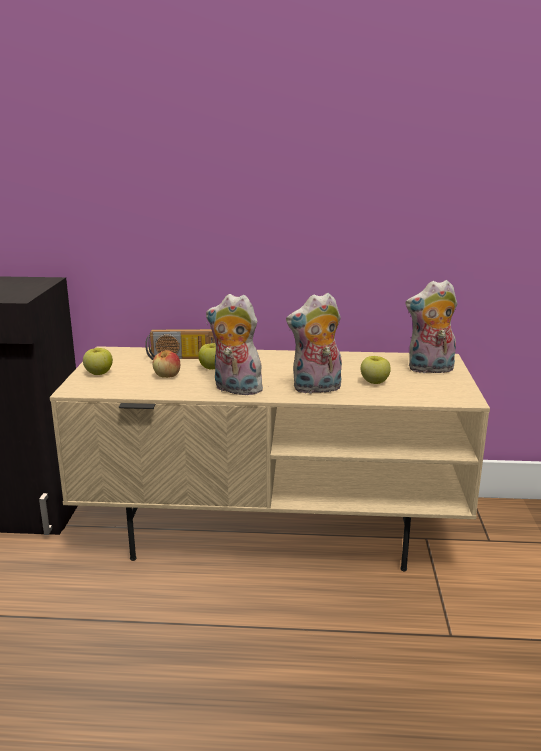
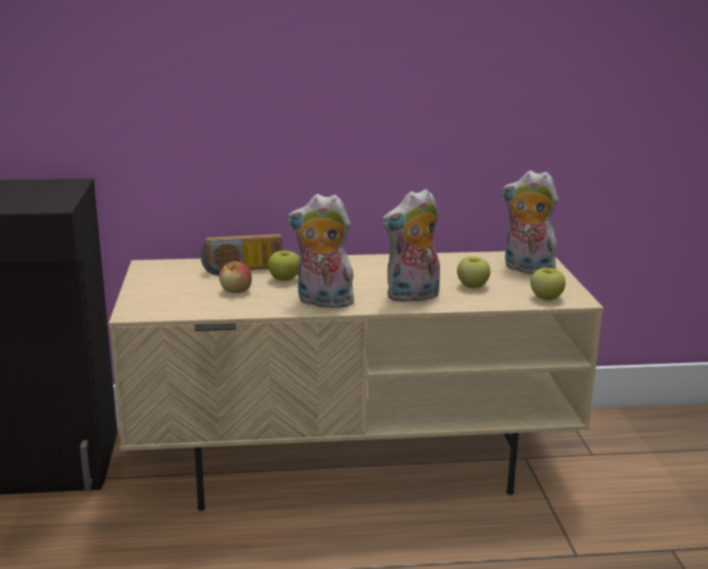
camera: 10 degrees left, 0 degrees up
apple [83,348,113,375] -> apple moved to [531,268,565,300]
plush toy [406,280,457,373] -> plush toy turned 45 degrees clockwise [502,170,558,274]

